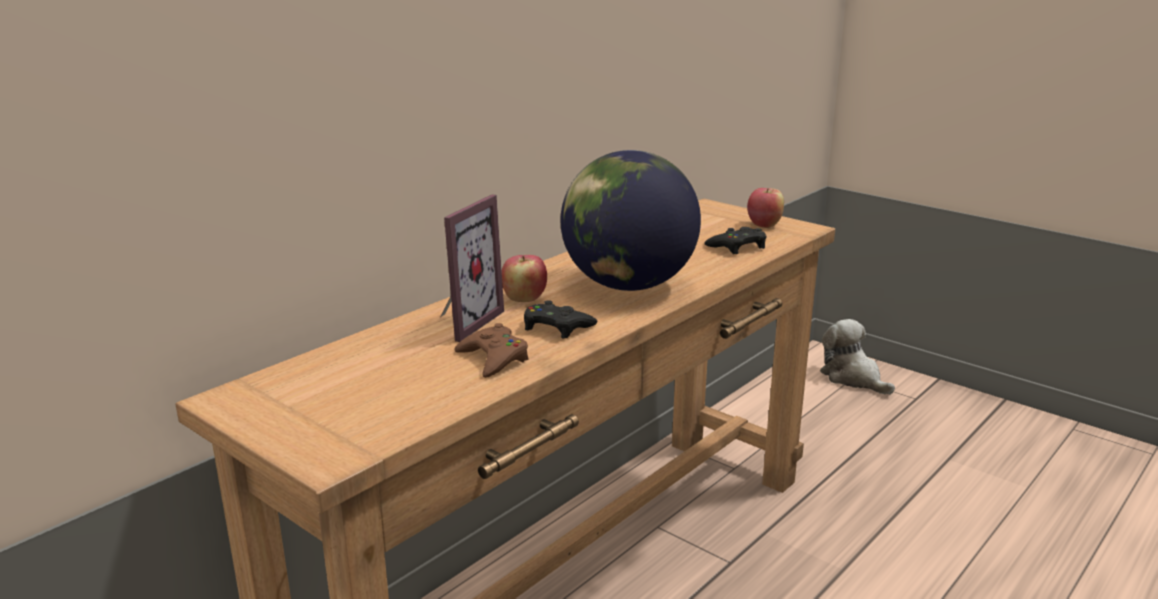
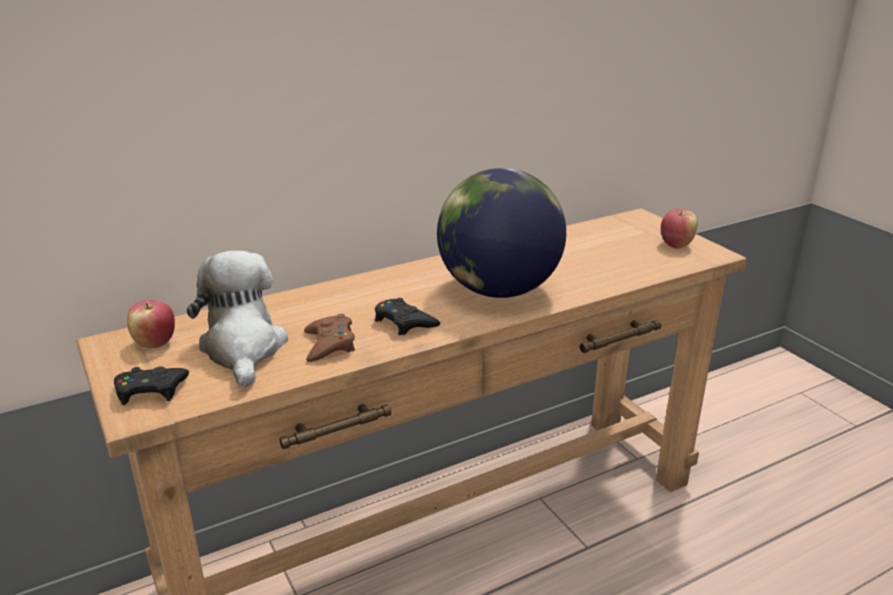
camera: 20 degrees right, 5 degrees up
picture frame [441,194,504,342] -> none
apple [502,255,547,302] -> apple moved to [127,300,175,348]
black game controller [704,227,766,254] -> black game controller moved to [114,366,189,405]
plush toy [820,319,895,395] -> plush toy moved to [187,251,288,388]

